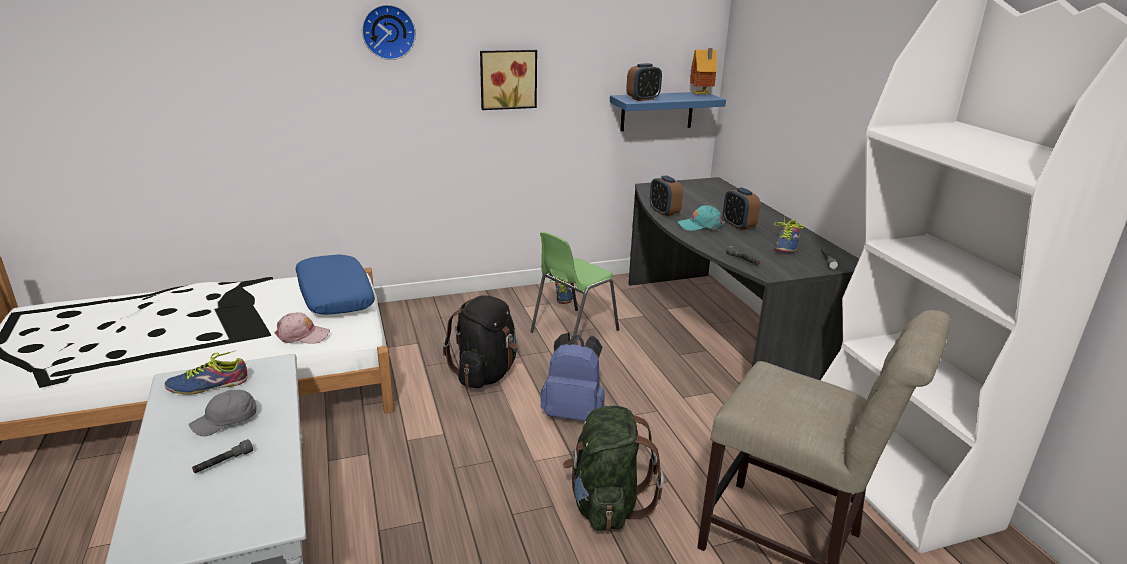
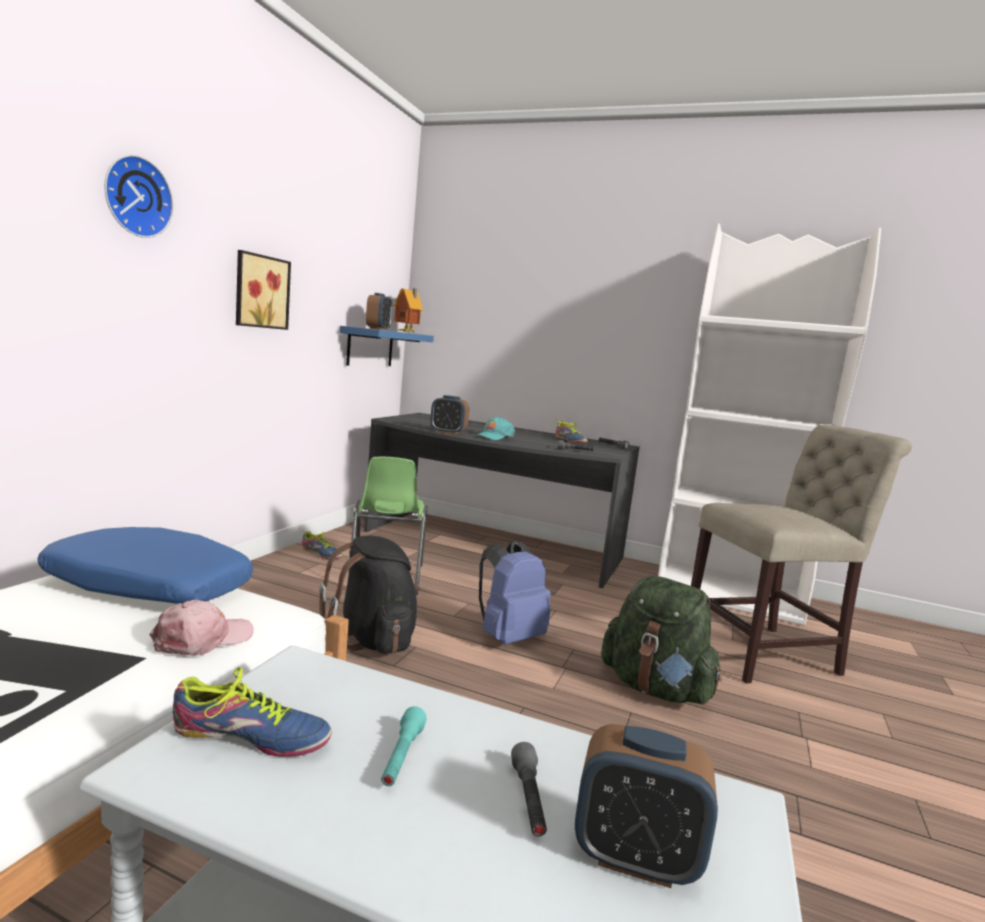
camera: 50 degrees left, 15 degrees down
shoe [164,351,248,394] -> shoe turned 105 degrees counterclockwise [173,667,332,757]
grey cap [189,390,257,436] -> turquoise flashlight [381,706,427,786]
alarm clock [723,187,760,230] -> alarm clock moved to [575,724,718,888]

